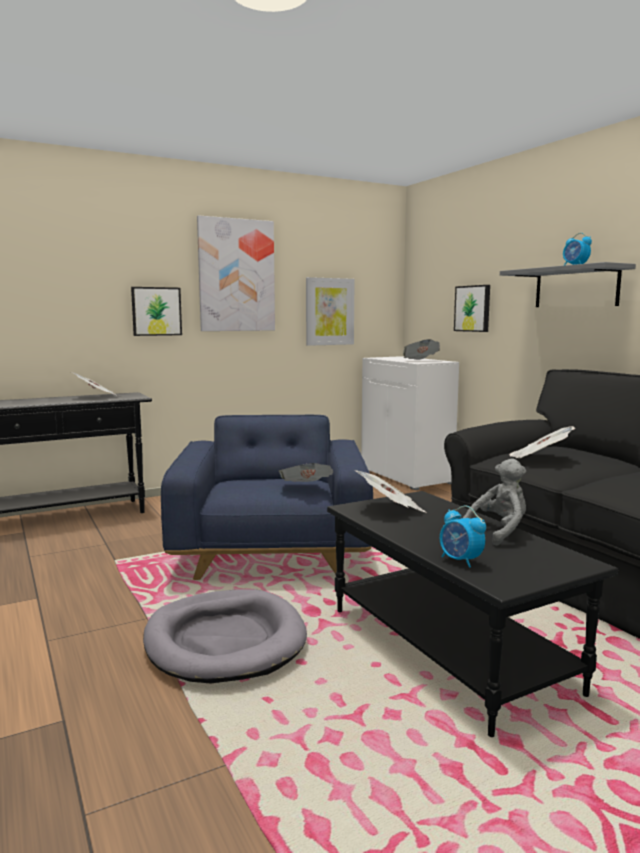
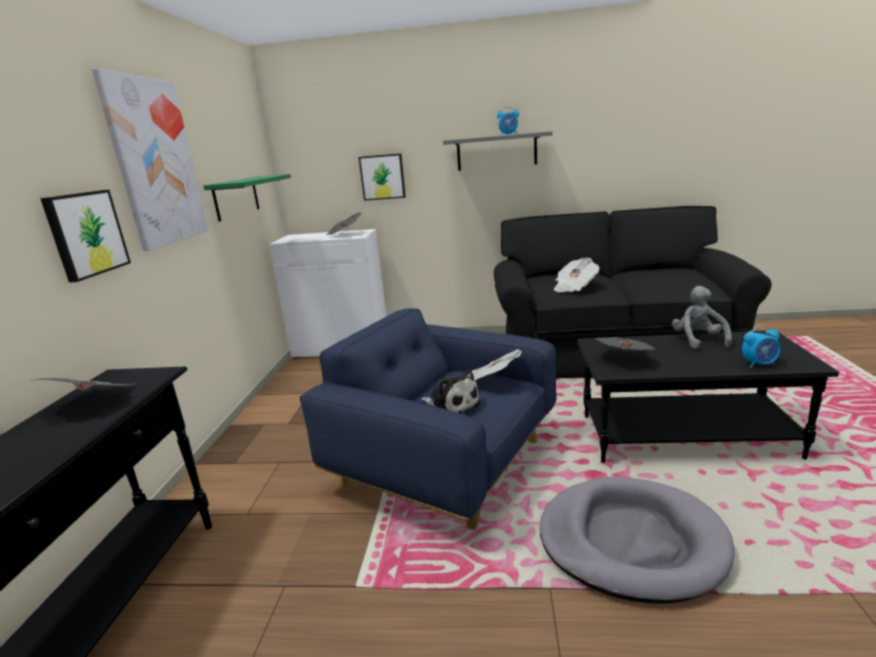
camera: 55 degrees left, 10 degrees up
picture [306,277,355,346] -> green shelf [204,174,291,221]
none -> plush toy [421,369,481,414]

